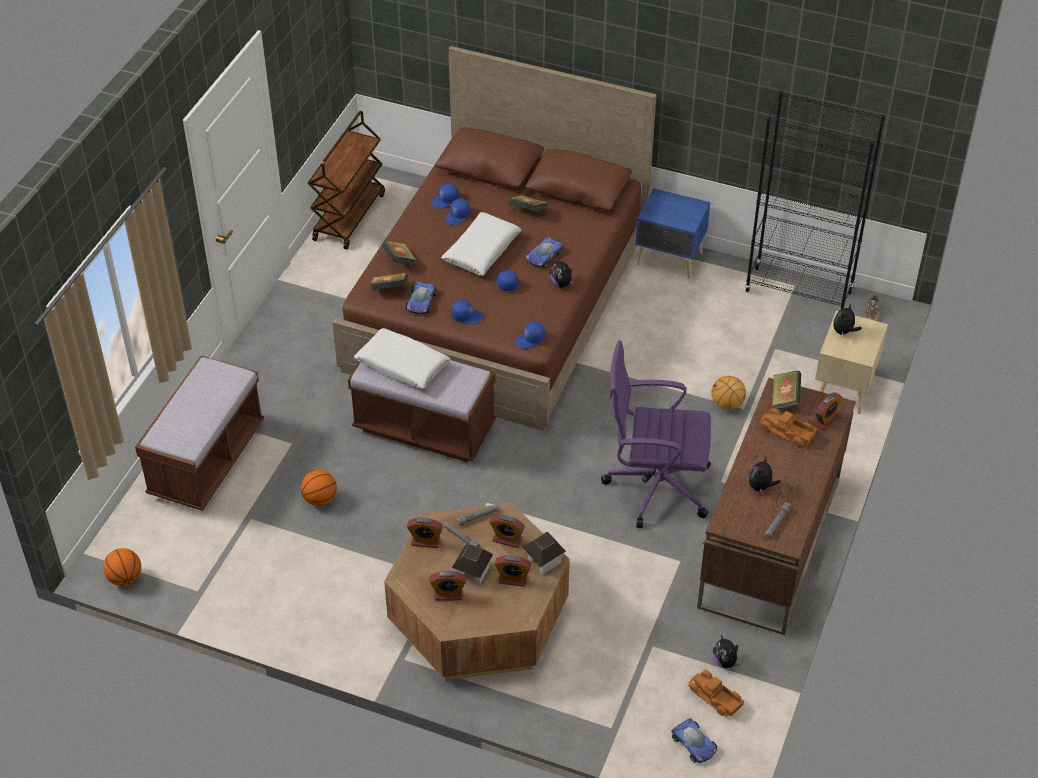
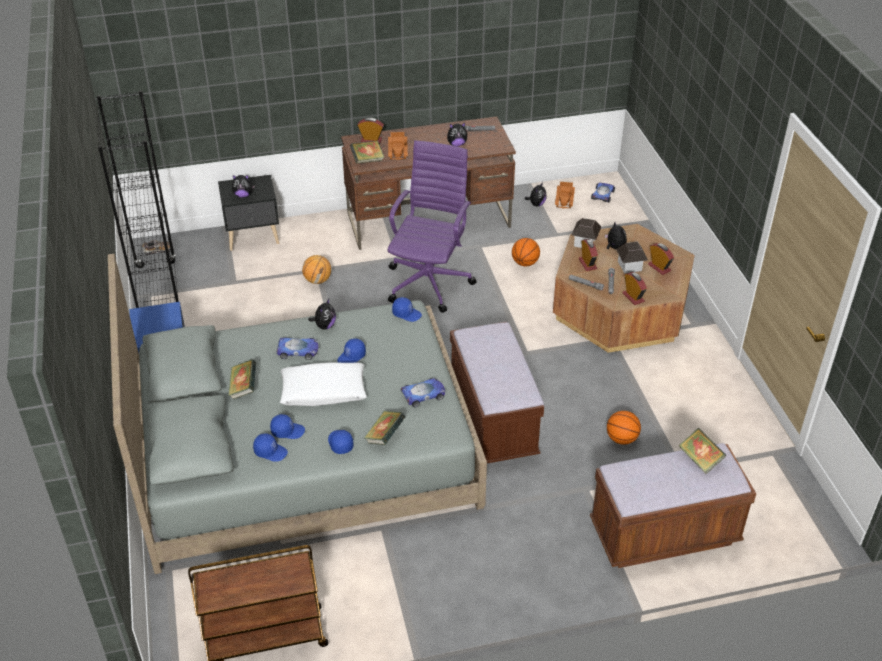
camera: 125 degrees left, 5 degrees down
basketball [103,548,141,586] -> basketball moved to [512,238,540,266]
brown bed [332,46,657,431] -> grey bed [108,254,487,574]
white pillow [354,328,450,389] -> none
book [370,273,408,290] -> book moved to [679,428,726,474]
blue cap [451,300,483,325] -> blue cap moved to [328,430,354,454]
alarm clock [495,555,531,587] -> plush toy [605,222,627,249]
purple office chair [601,340,711,528] -> purple office chair turned 135 degrees counterclockwise [388,140,477,313]
beige nightstand [815,311,888,414] -> black nightstand [218,175,279,251]

